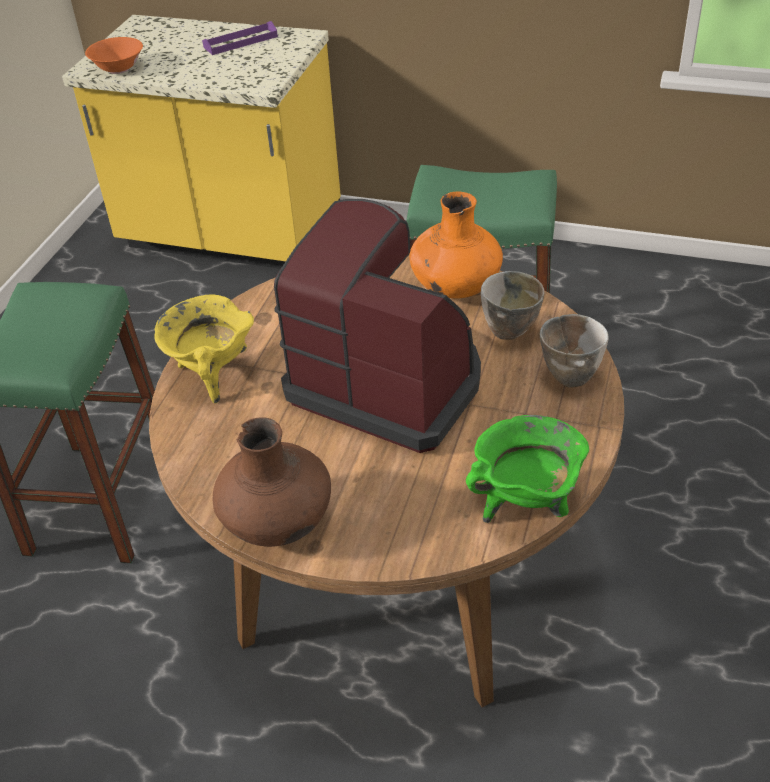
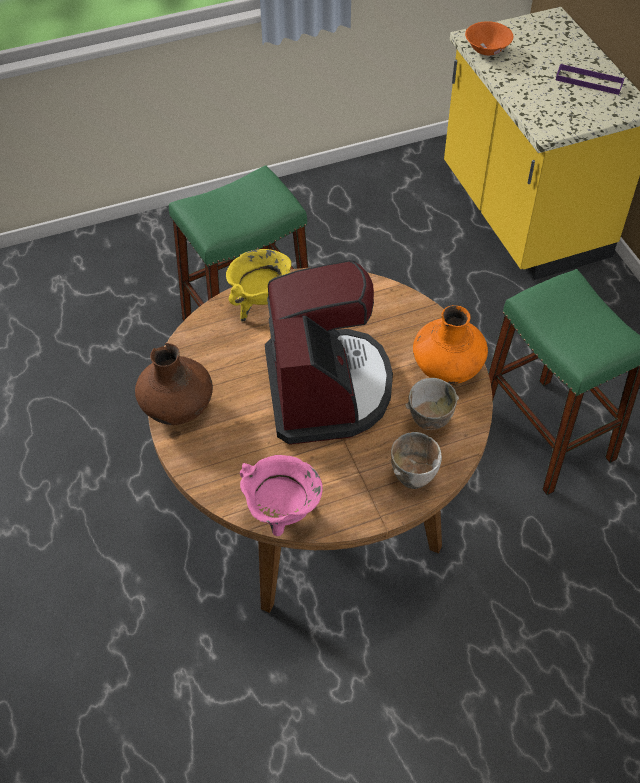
camera: 50 degrees right, 10 degrees up
green cooking pot [466,415,589,523] -> pink cooking pot [240,455,323,536]

